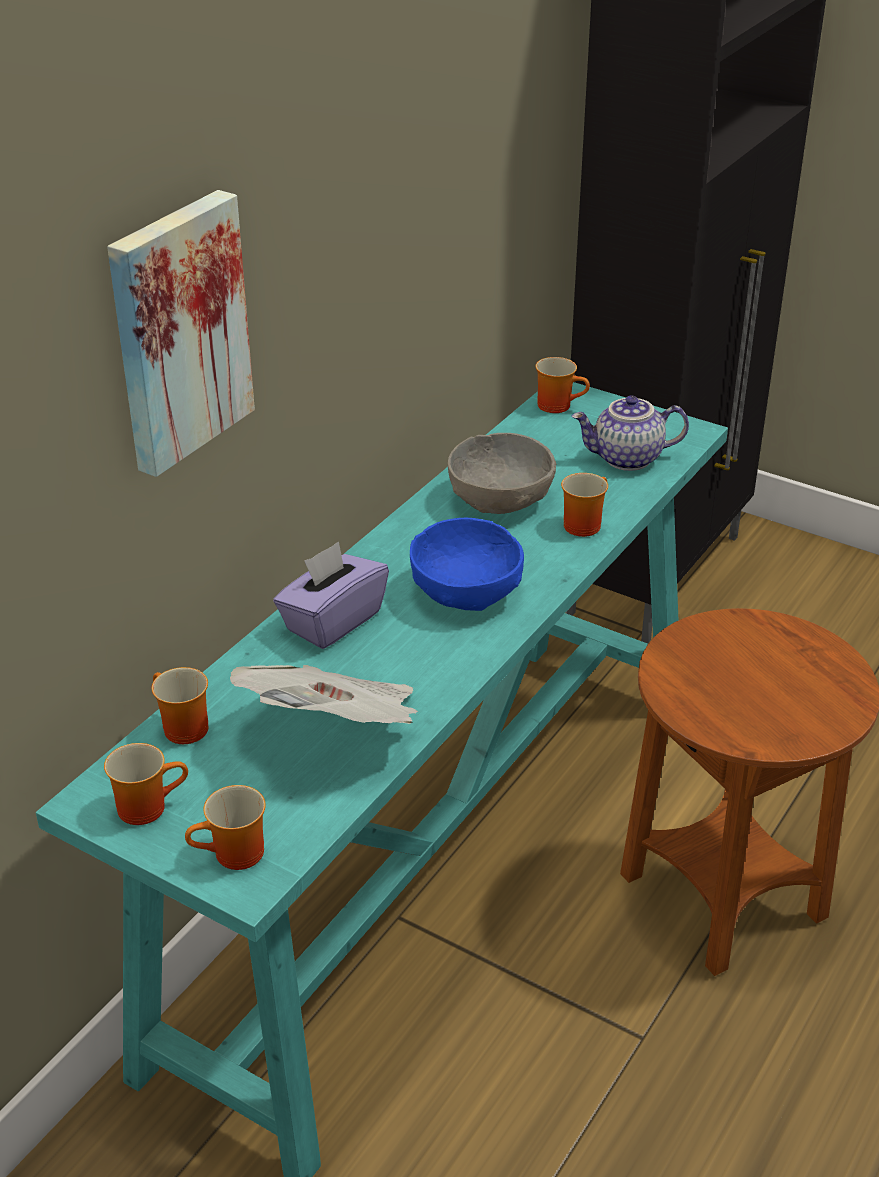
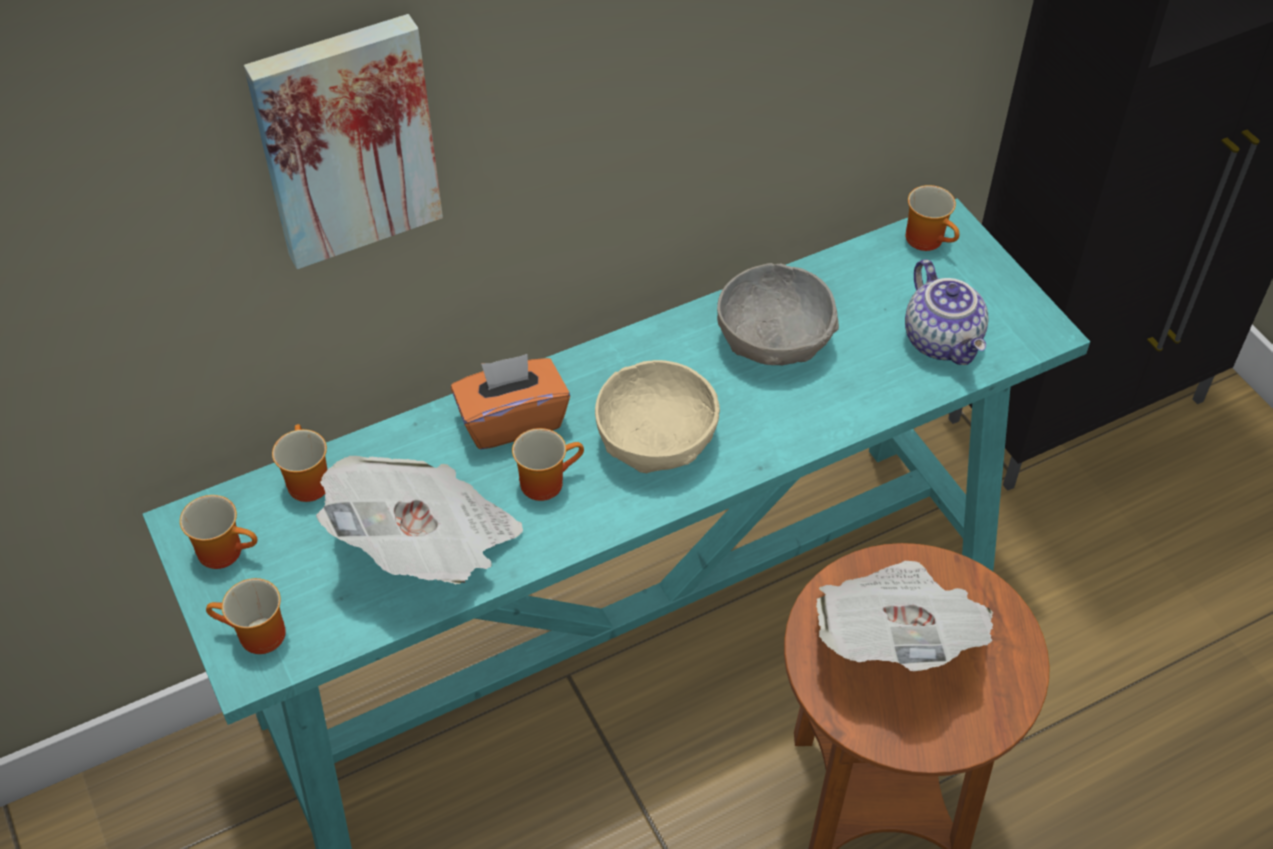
camera: 30 degrees right, 15 degrees up
purple tissue box [273,541,389,649] -> orange tissue box [451,354,570,450]
blue bowl [410,518,524,611] -> beige bowl [595,360,720,473]
mug [561,473,608,537] -> mug moved to [512,428,584,501]
teapot [571,395,689,471] -> teapot turned 135 degrees counterclockwise [905,259,989,365]
none -> newspaper [816,561,993,671]

